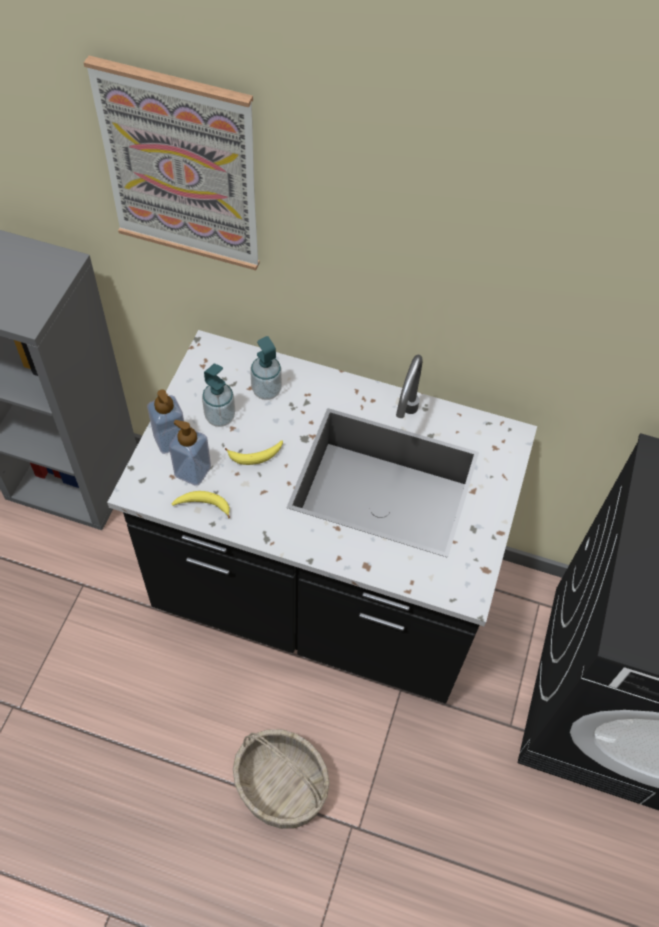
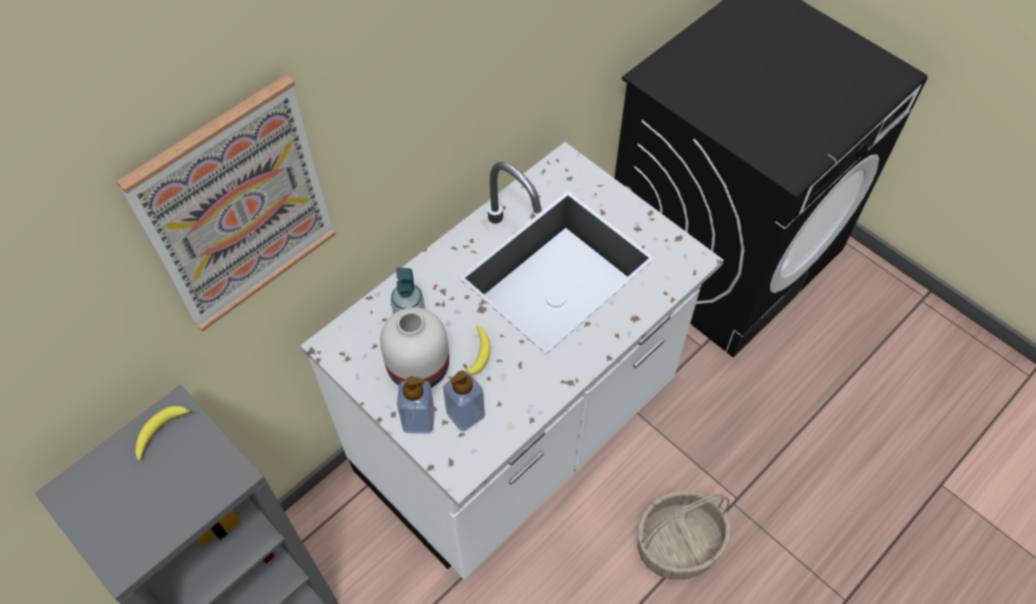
camera: 60 degrees left, 0 degrees up
black counter [107,330,537,704] -> white counter [301,142,724,579]
banana [171,491,230,519] -> banana moved to [136,406,194,460]
soap dispenser [202,364,235,427] -> white vase [380,307,449,388]

